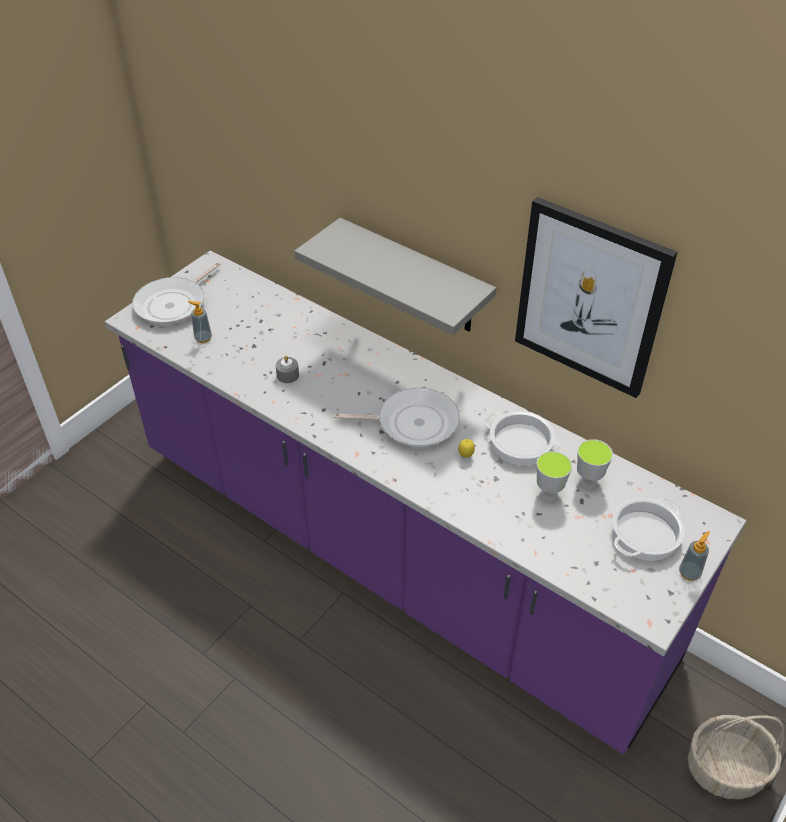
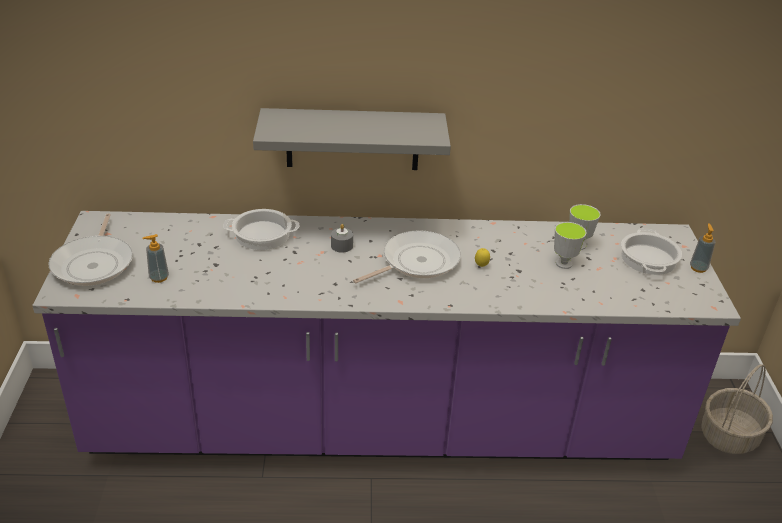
camera: 40 degrees left, 10 degrees down
grey candle [276,355,299,383] -> grey candle moved to [331,224,353,253]
cooking pot [484,411,561,465] -> cooking pot moved to [223,209,300,250]
picture [515,197,677,398] -> none

